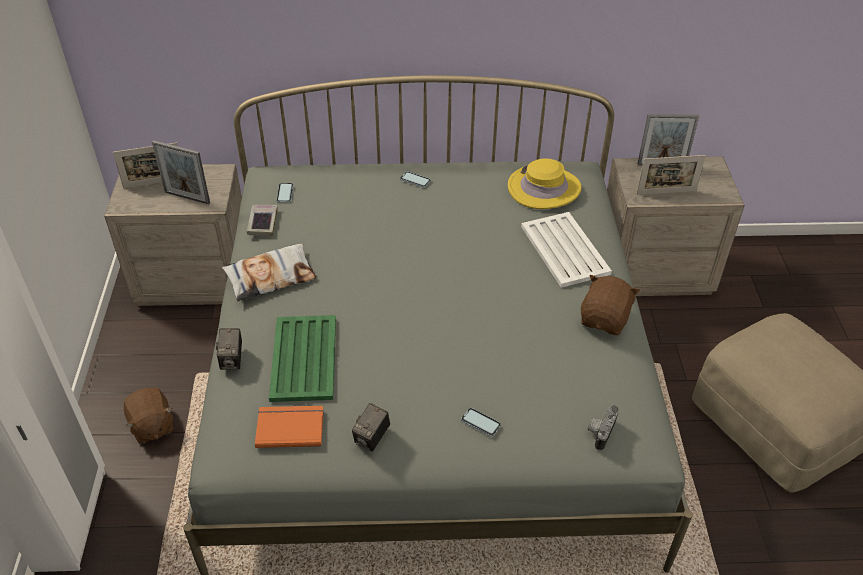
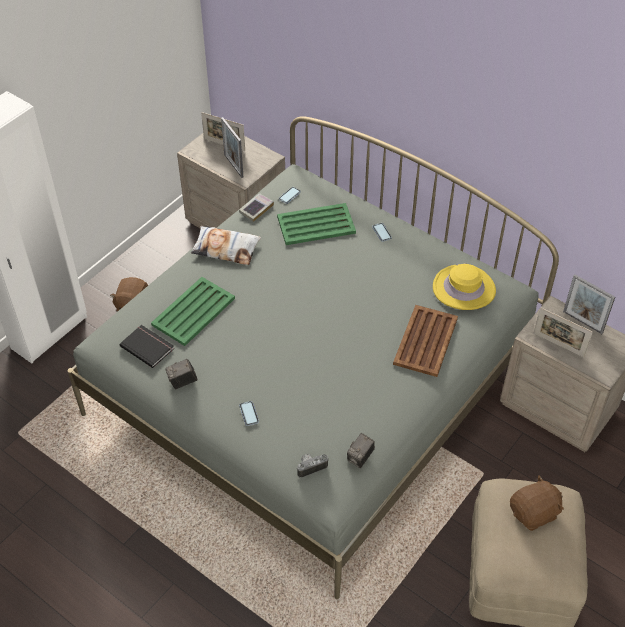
camera: 40 degrees right, 5 degrees up
camera [216,328,242,370] -> camera moved to [347,433,375,468]
orange book [255,406,324,448] -> black book [120,325,174,368]
white tray [521,212,612,288] -> brown tray [393,305,458,377]
brown plush toy [581,275,640,335] -> brown plush toy moved to [510,475,564,531]
none -> green tray [277,203,356,245]

